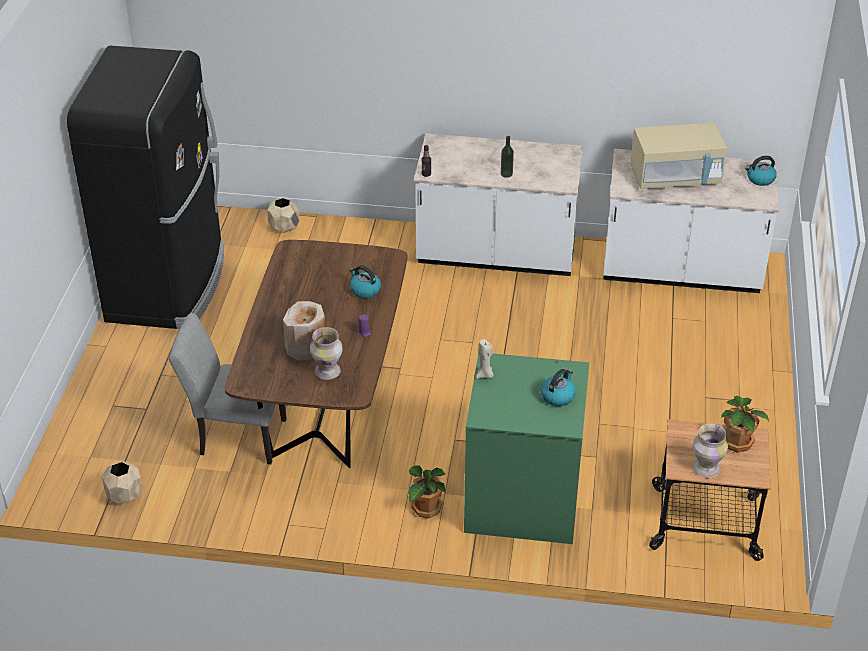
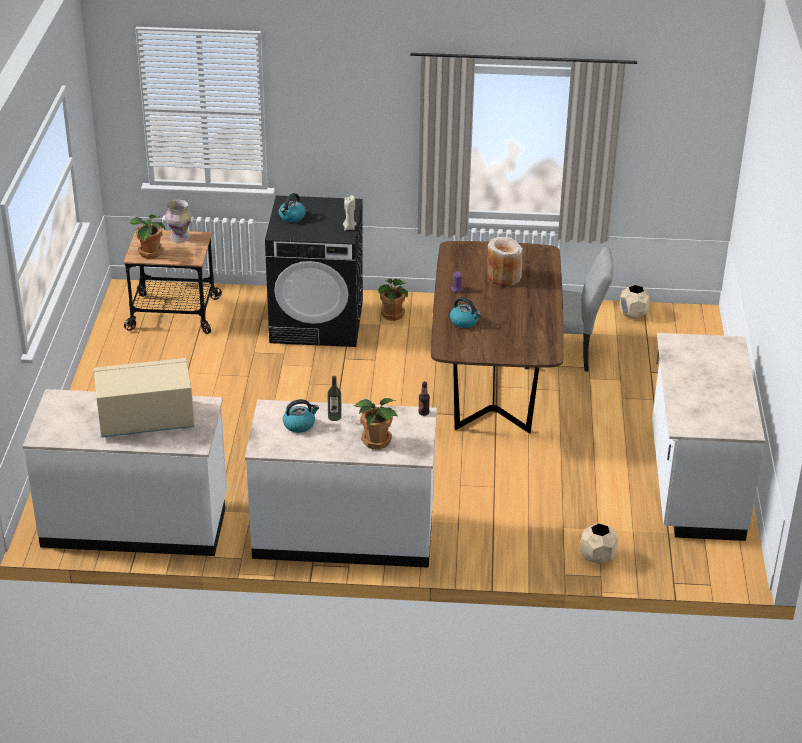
camera: 175 degrees right, 5 degrees down
black fridge [67,46,224,329] -> white counter [652,333,765,541]
vase [310,327,343,380] -> none
green washing machine [464,353,589,544] -> black washing machine [265,195,363,347]
kettle [745,156,777,186] -> kettle moved to [283,399,319,433]
none -> potted plant [353,398,398,450]

